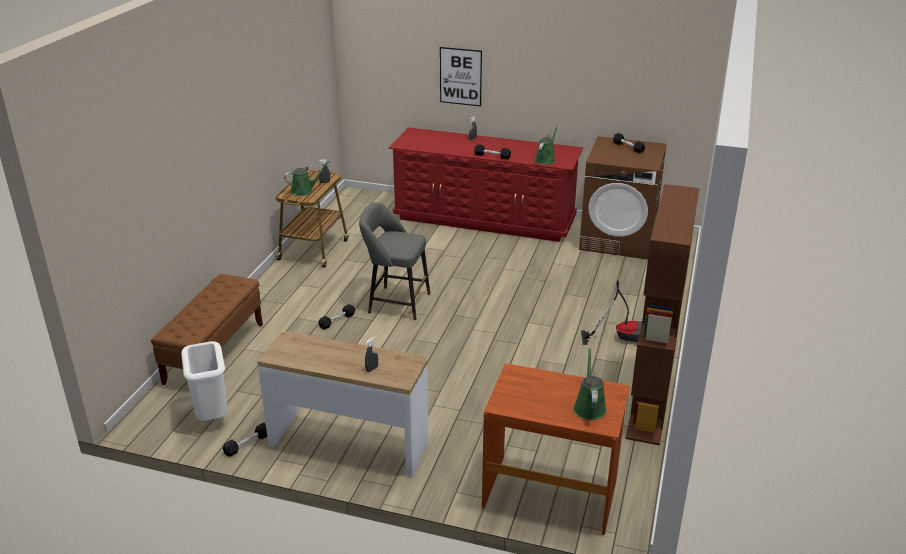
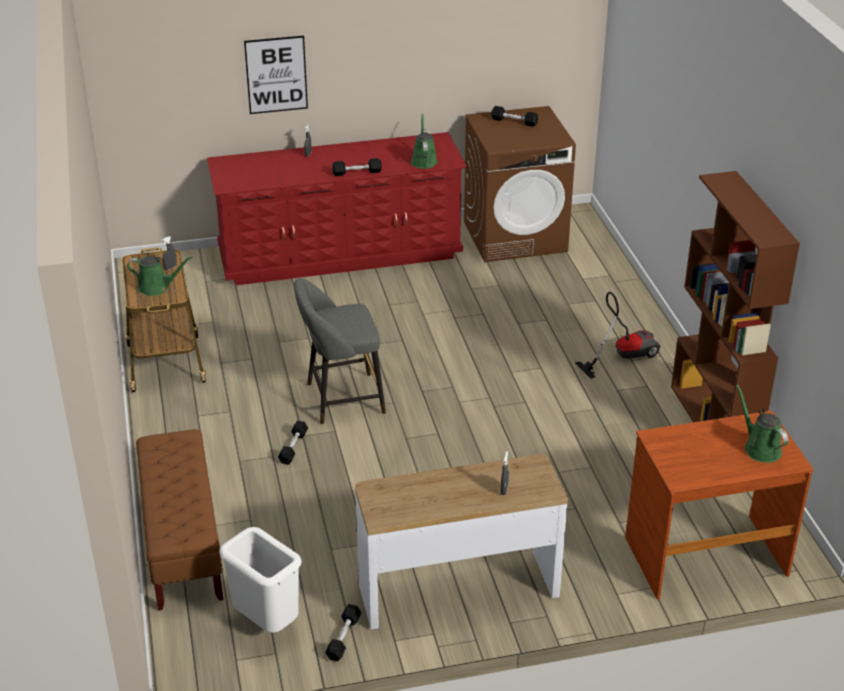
camera: 30 degrees left, 5 degrees up
green watering can [284,161,330,196] -> green watering can turned 60 degrees clockwise [127,256,193,296]

